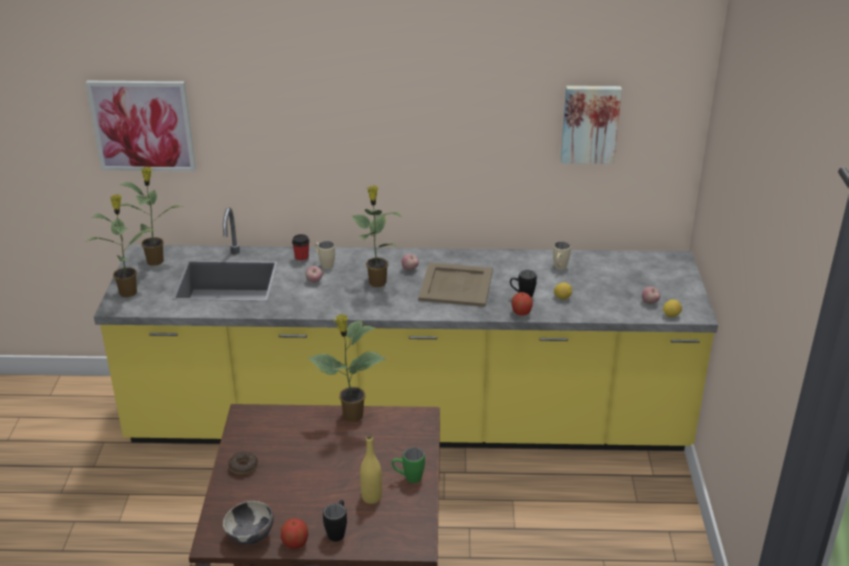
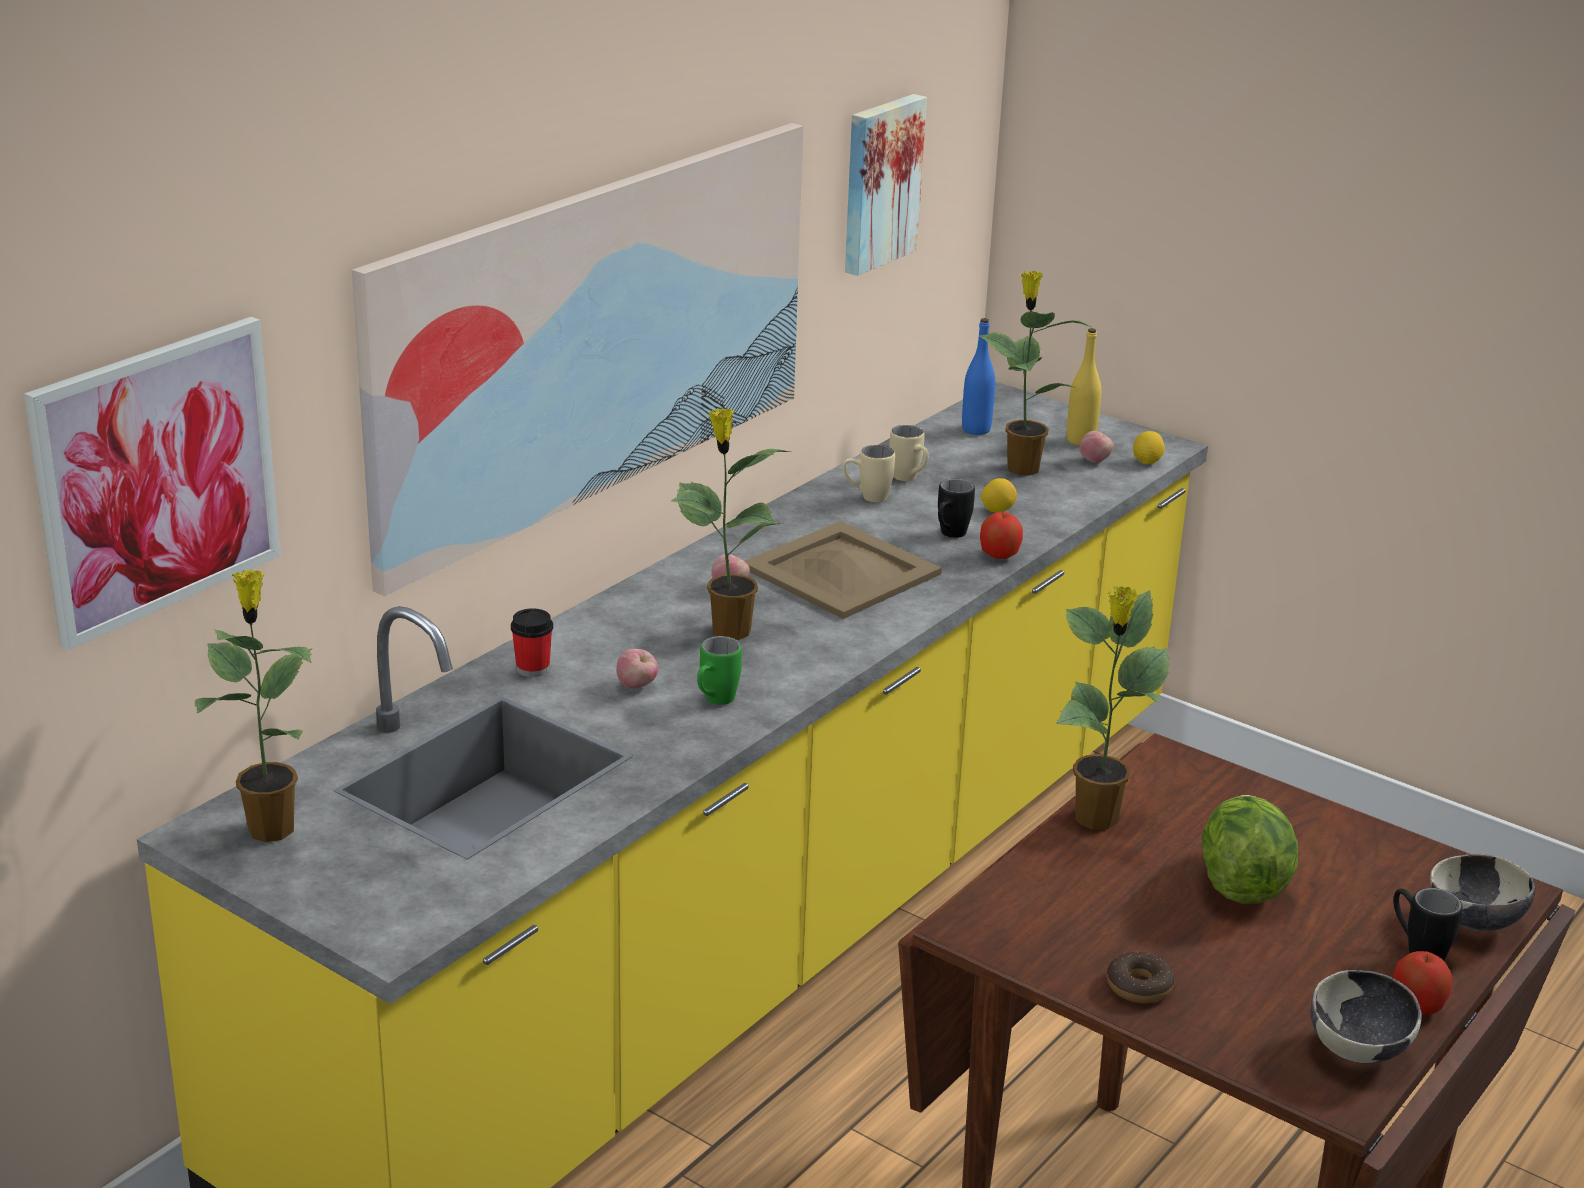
camera: 55 degrees left, 5 degrees down
potted plant [86,194,153,297] -> potted plant moved to [980,271,1092,475]
beige mug [315,241,335,269] -> beige mug moved to [842,445,895,502]
yellow bottle [360,434,382,504] -> yellow bottle moved to [1067,328,1101,446]
green mug [392,447,425,483] -> green mug moved to [697,636,742,705]
none -> picture [352,123,803,596]
none -> blue bottle [962,318,995,435]
none -> lettuce [1202,795,1298,904]
none -> bowl [1430,854,1535,932]

